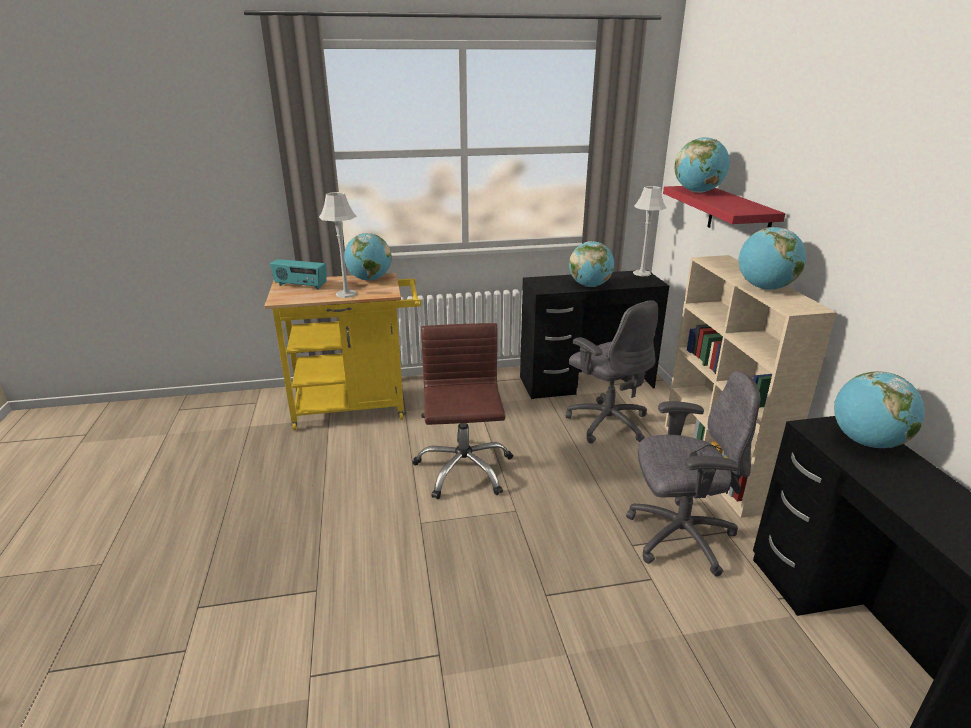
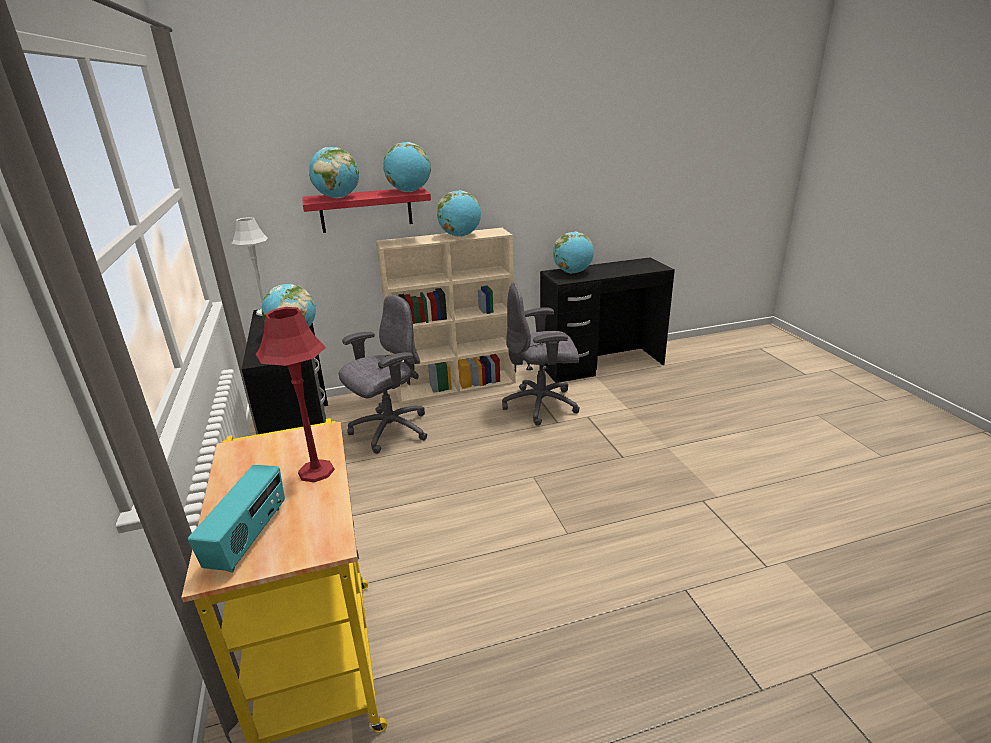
camera: 95 degrees left, 0 degrees up
grey table lamp [319,192,357,298] -> red table lamp [256,307,335,482]
globe [344,233,392,281] -> globe moved to [383,142,431,192]
brown office chair [412,323,513,499] -> none
grey office chair [626,371,760,577] -> grey office chair turned 90 degrees counterclockwise [502,282,580,426]

